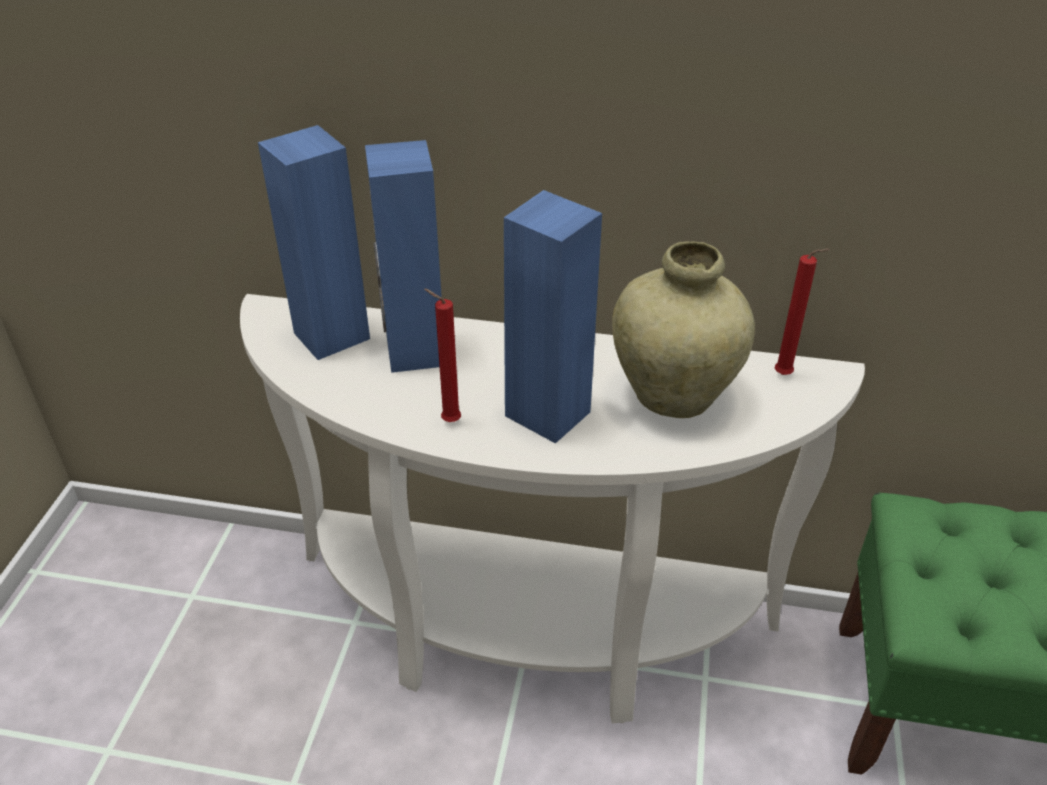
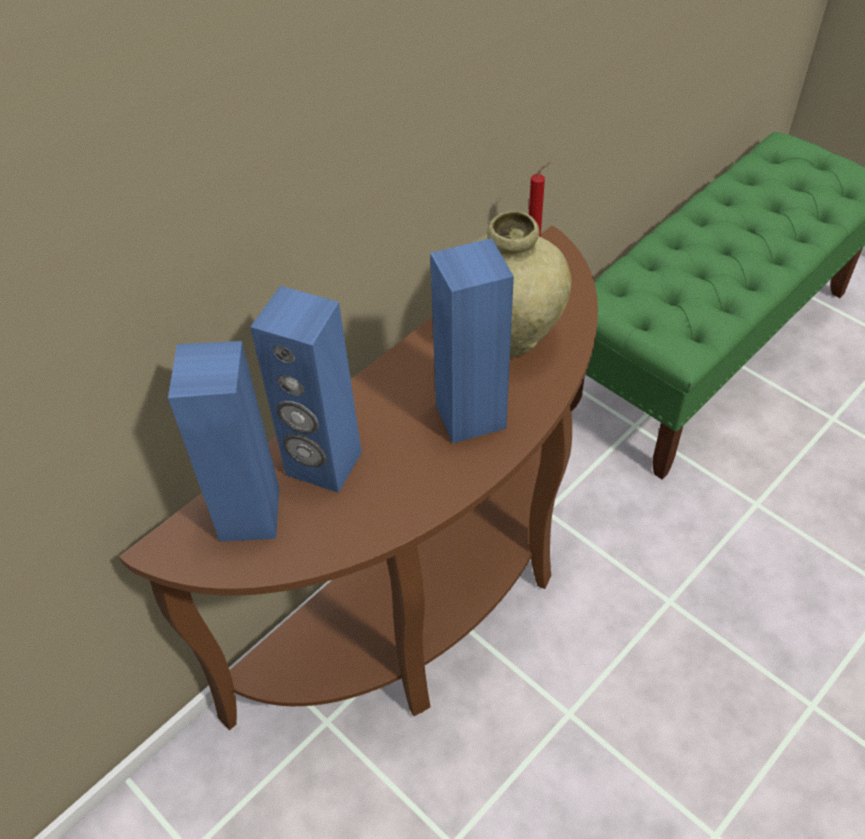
camera: 55 degrees left, 10 degrees up
white console table [240,294,865,723] -> brown console table [119,226,598,730]
red candle [424,289,461,422] -> none

